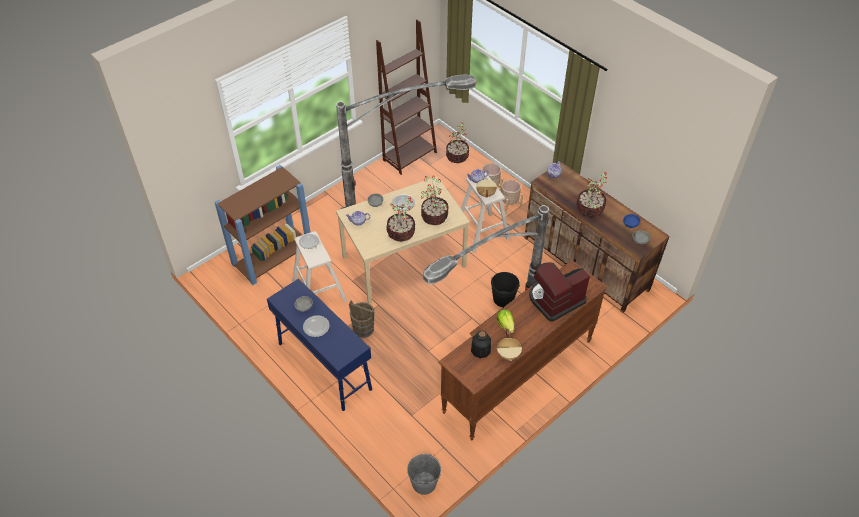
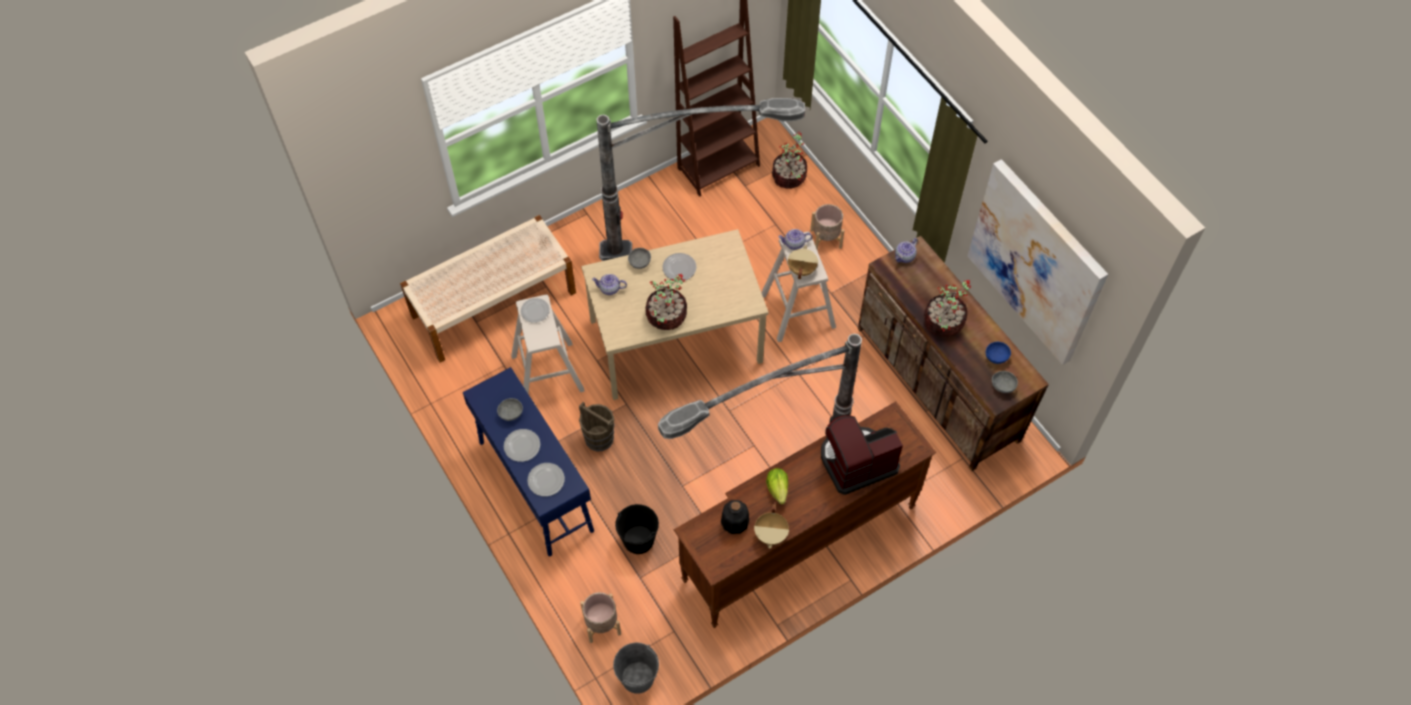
camera: 10 degrees right, 10 degrees up
brown bookcase [214,165,311,285] -> beige bench [400,215,576,363]
potted plant [421,175,449,225] -> none
black bucket [491,272,520,307] -> black bucket moved to [615,504,659,554]
beige planter [497,180,523,214] -> beige planter moved to [580,592,621,643]
none -> plate [527,463,565,496]
none -> picture [967,159,1108,365]

